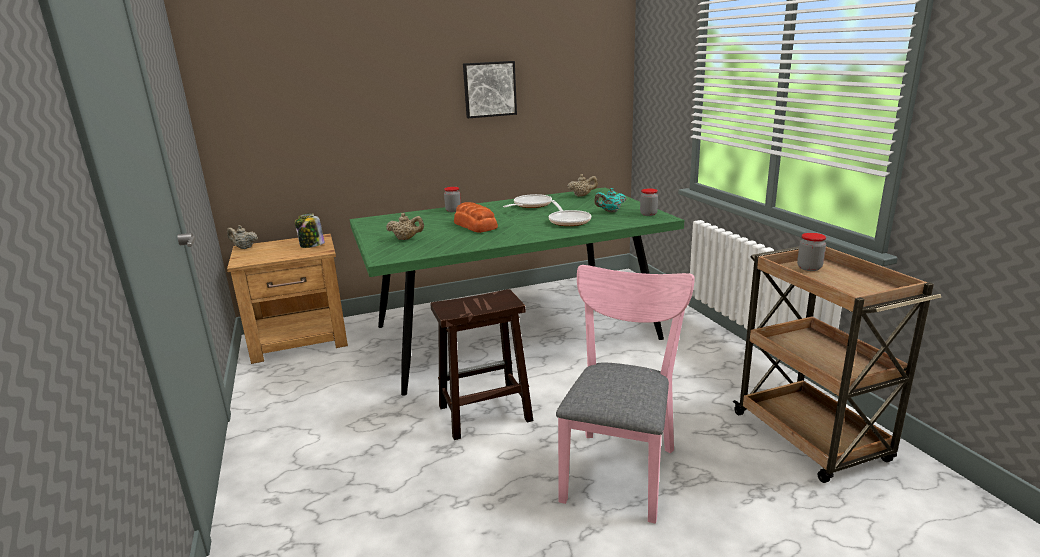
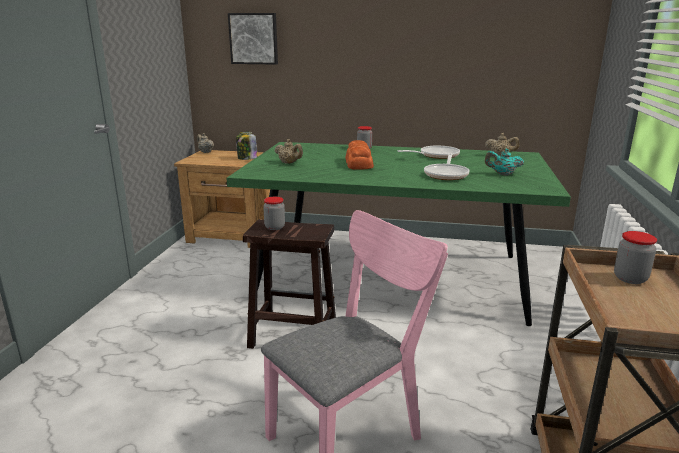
camera: 30 degrees right, 0 degrees up
picture [463,61,517,118] -> picture moved to [228,13,278,65]
jar [640,189,658,216] -> jar moved to [263,197,285,230]

